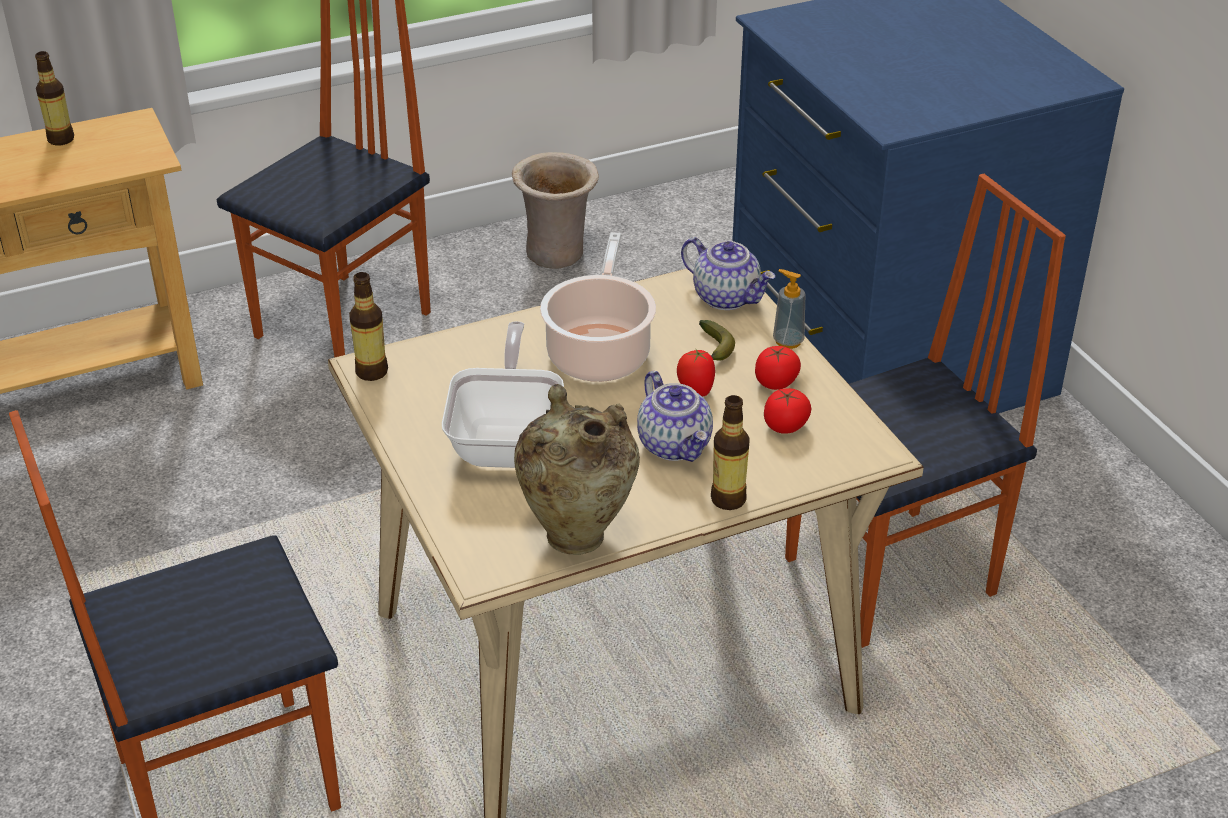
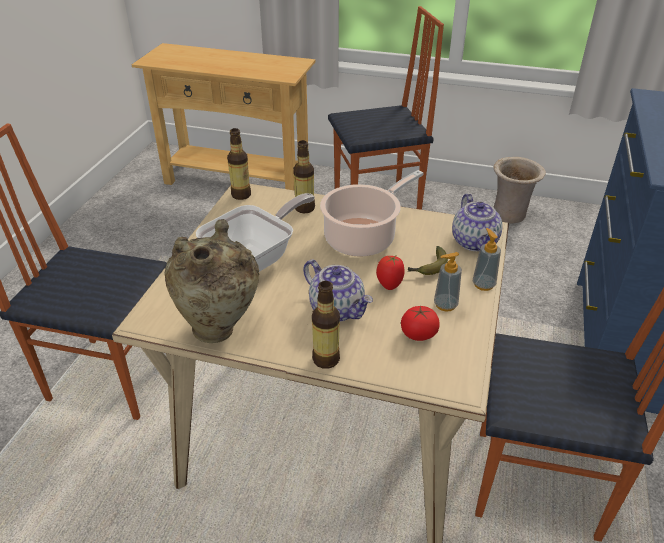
camera: 40 degrees right, 0 degrees up
bottle [35,51,74,145] -> bottle moved to [293,140,315,213]
teapot [637,371,713,462] -> teapot turned 60 degrees counterclockwise [303,260,373,322]
tomato [755,346,801,390] -> soap dispenser [434,252,462,312]

